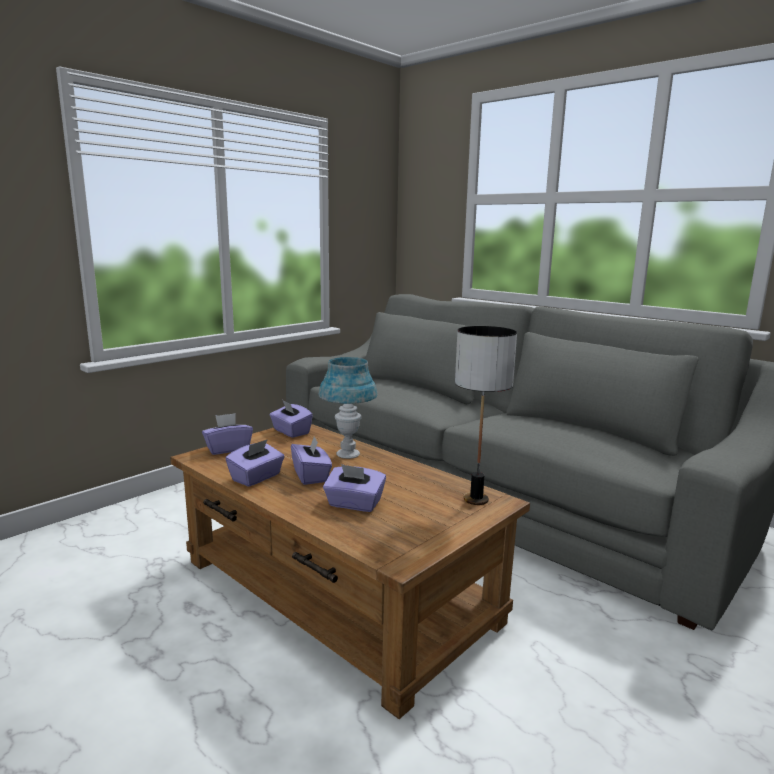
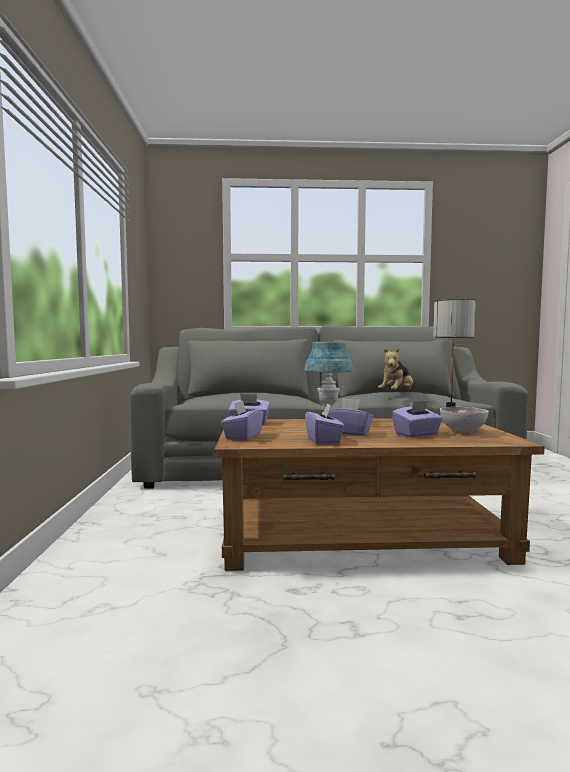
camera: 45 degrees left, 10 degrees down
none -> plush toy [378,347,413,391]
none -> bowl [440,407,489,434]

